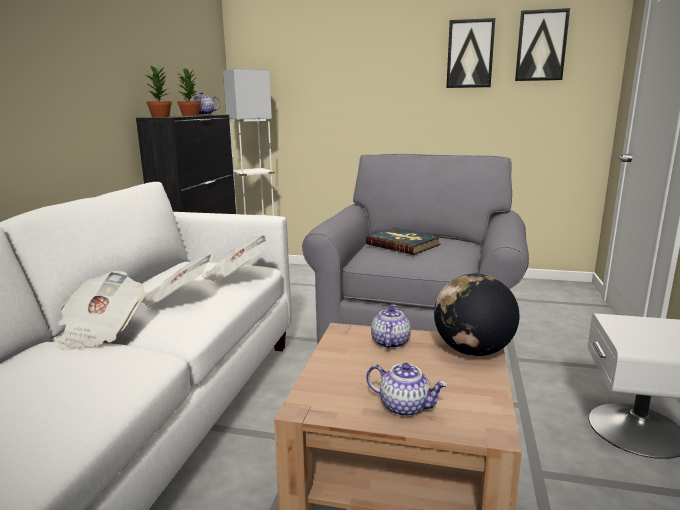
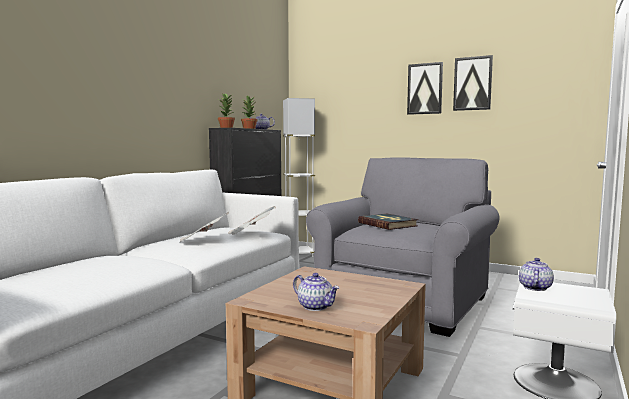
camera: 15 degrees right, 10 degrees down
newspaper [58,271,145,350] -> none
teapot [371,305,411,349] -> teapot moved to [519,258,554,291]
globe [434,273,520,356] -> none
picture [515,8,570,81] -> picture moved to [407,62,443,115]

